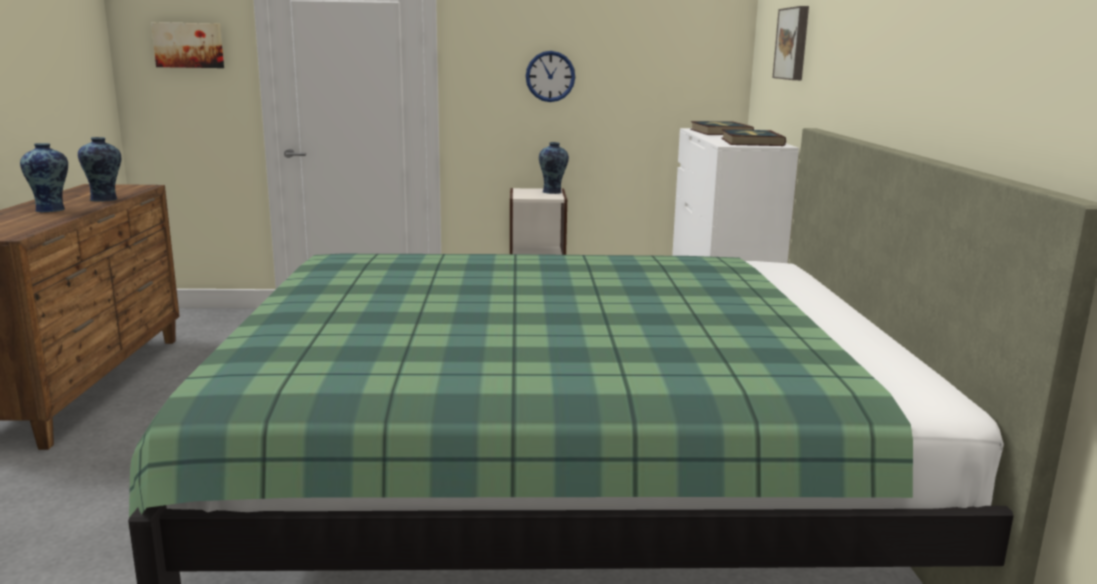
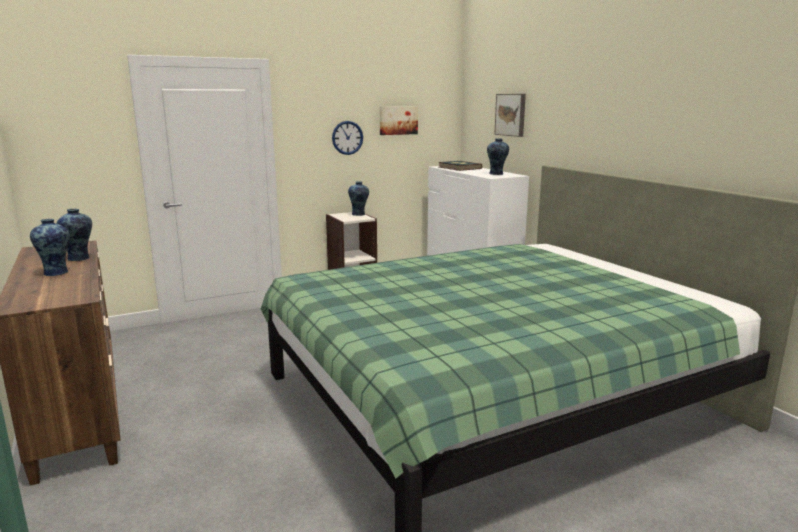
camera: 25 degrees left, 0 degrees up
picture [151,22,224,68] -> picture moved to [380,107,418,135]
book [721,129,786,146] -> vase [487,138,509,175]

